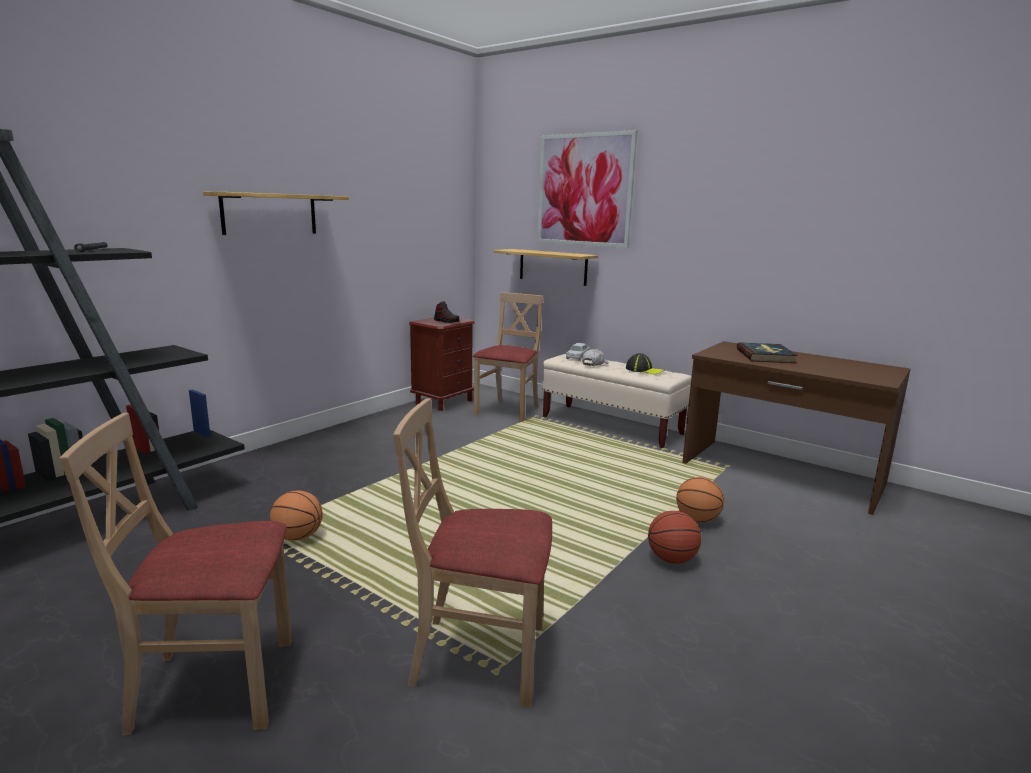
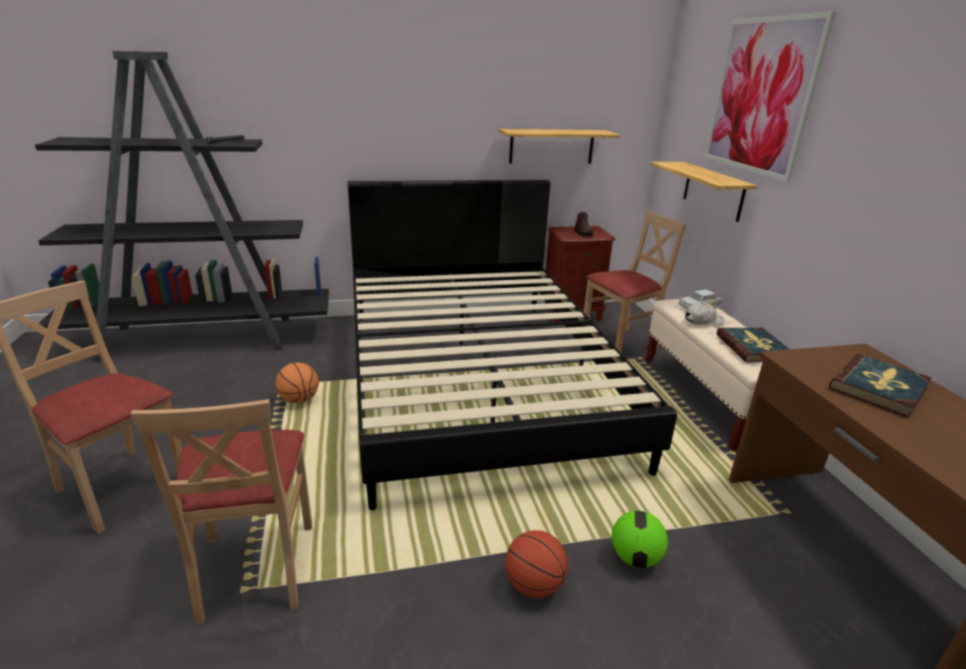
camera: 40 degrees right, 10 degrees up
shelf [203,192,349,235] -> shelf moved to [499,129,620,164]
beige chair [393,398,552,707] -> beige chair turned 150 degrees counterclockwise [131,399,312,624]
cap [626,353,665,375] -> book [717,328,789,362]
basketball [676,477,724,522] -> football [612,510,668,568]
none -> black bed [347,180,677,510]

